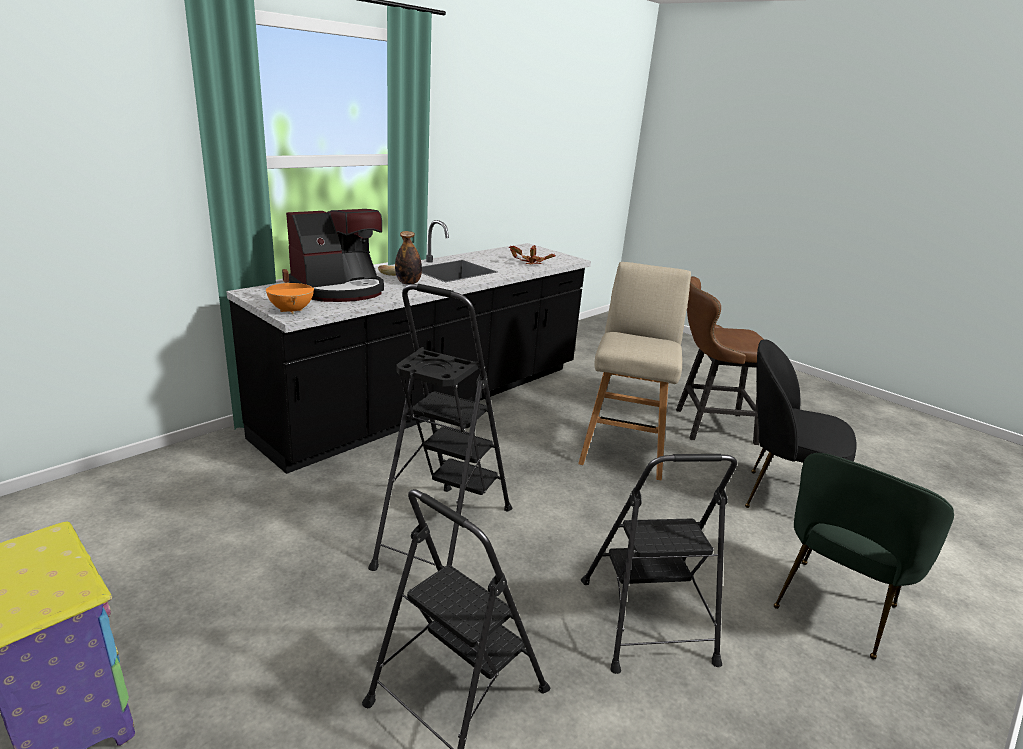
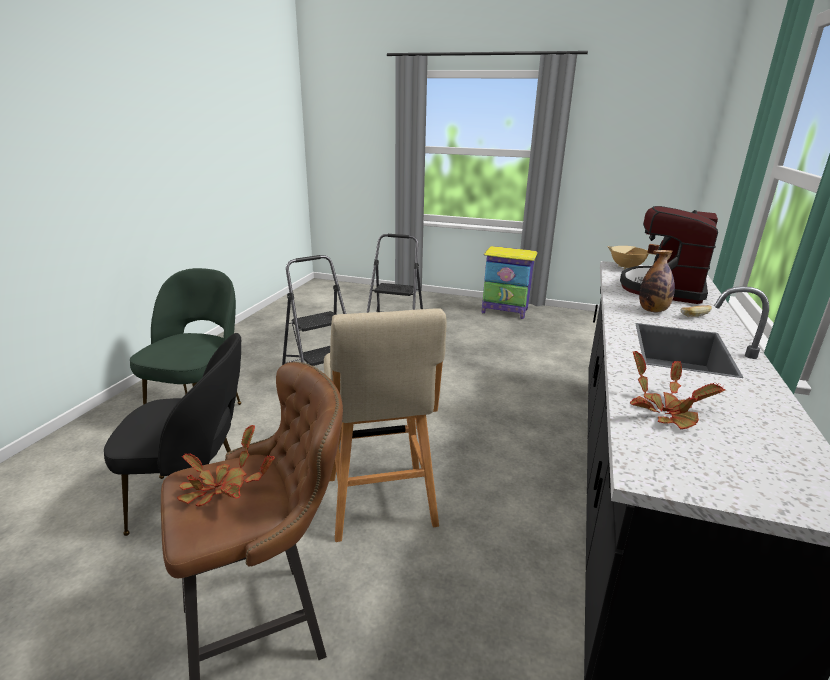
camera: 155 degrees right, 0 degrees up
orange cooking pot [266,269,314,314] -> beige cooking pot [607,244,659,269]
step ladder [368,284,513,571] -> none
none -> potted plant [177,425,275,507]

